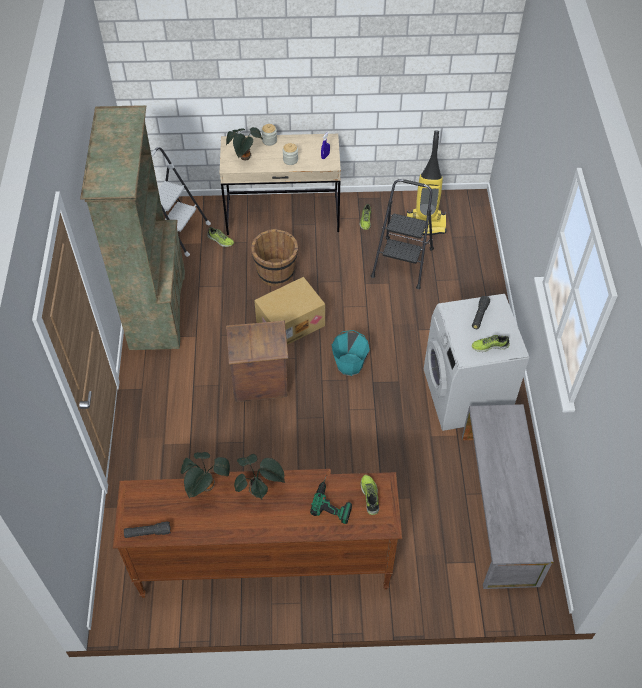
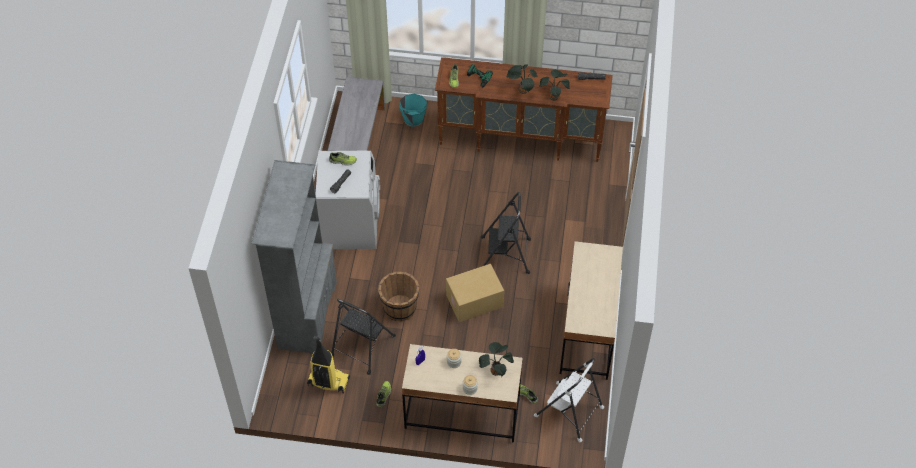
camera: 170 degrees left, 0 degrees up
green bookcase [80,105,185,350] -> beige desk [560,241,623,380]
crate [226,321,289,402] -> black step ladder [481,192,531,274]
brown bucket [251,229,298,286] -> brown bucket moved to [378,272,419,321]
turquoise bucket [332,330,370,376] -> turquoise bucket moved to [399,94,427,127]
none -> grey bookcase [251,160,337,353]

